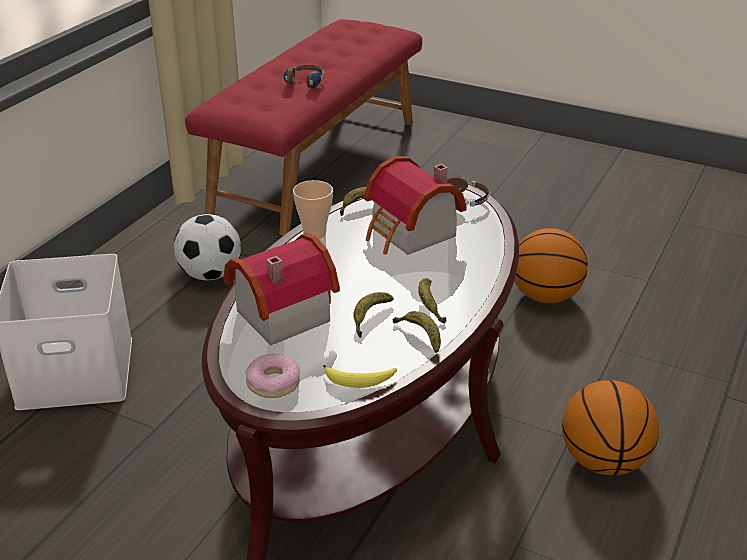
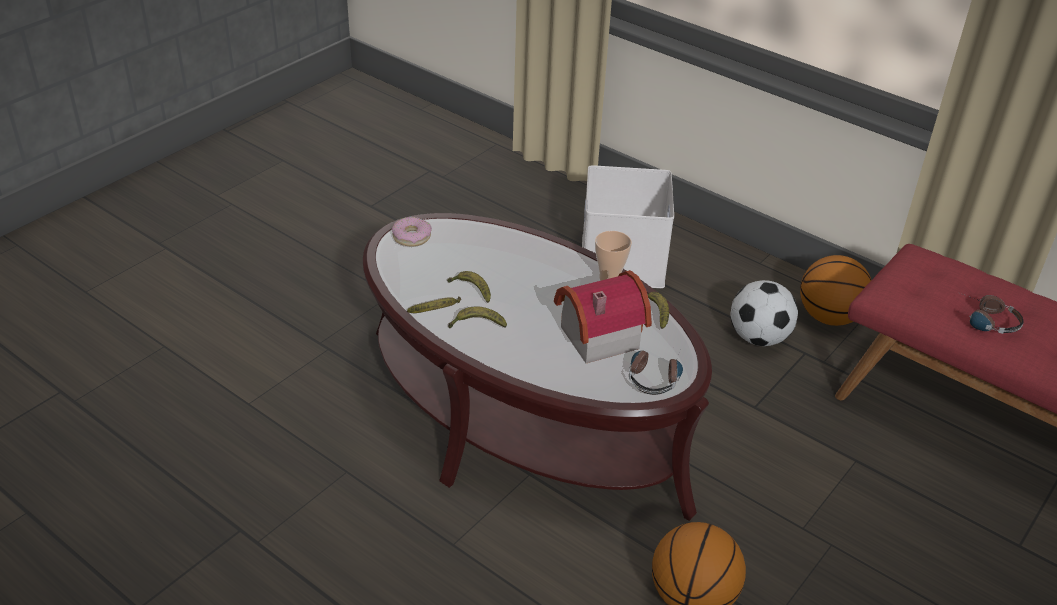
camera: 100 degrees right, 5 degrees up
toy house [223,233,340,345] -> none
banana [323,365,397,388] -> none
basketball [562,380,659,476] -> basketball moved to [800,255,871,326]

